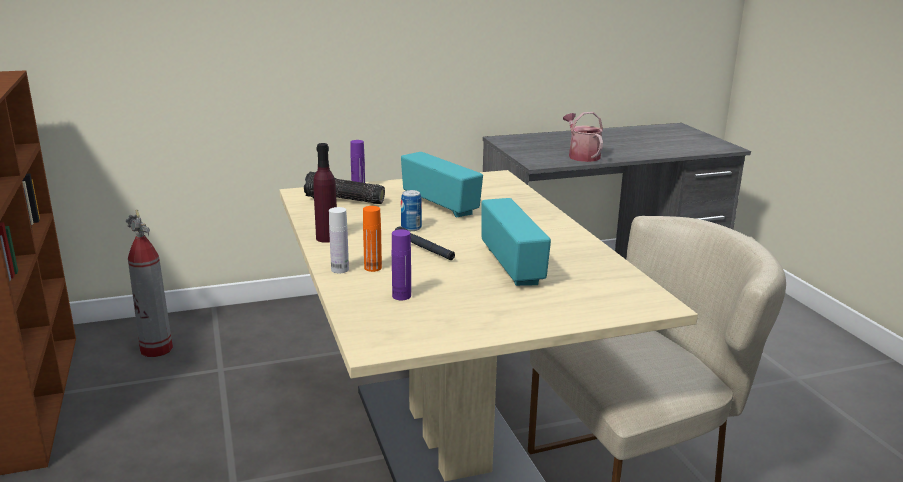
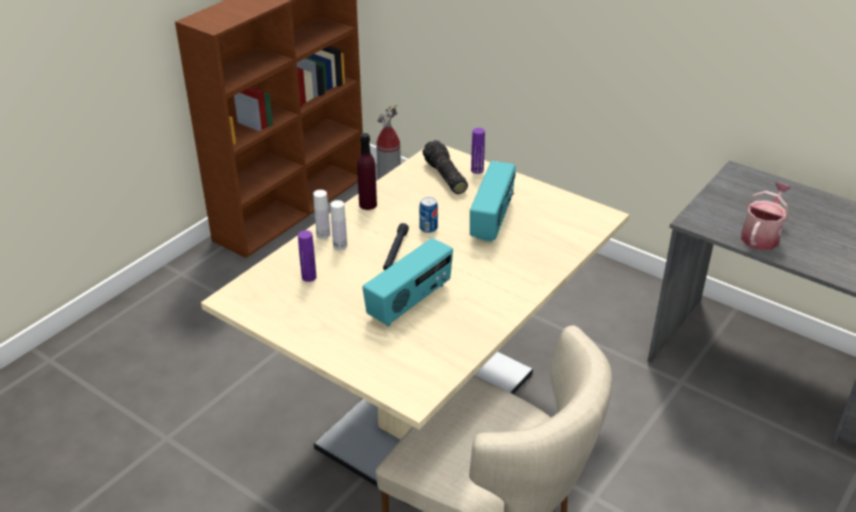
camera: 55 degrees right, 15 degrees up
orange bottle [363,206,382,272] -> white bottle [330,200,347,250]

